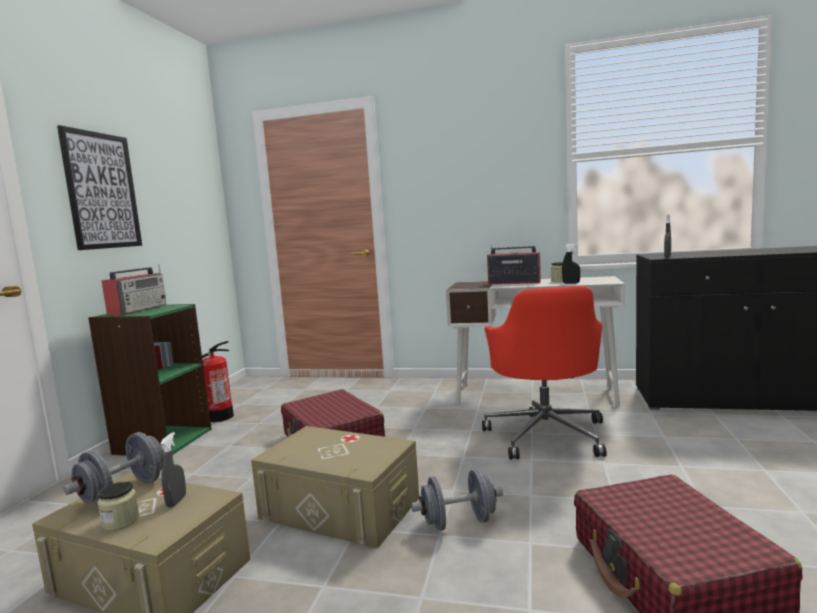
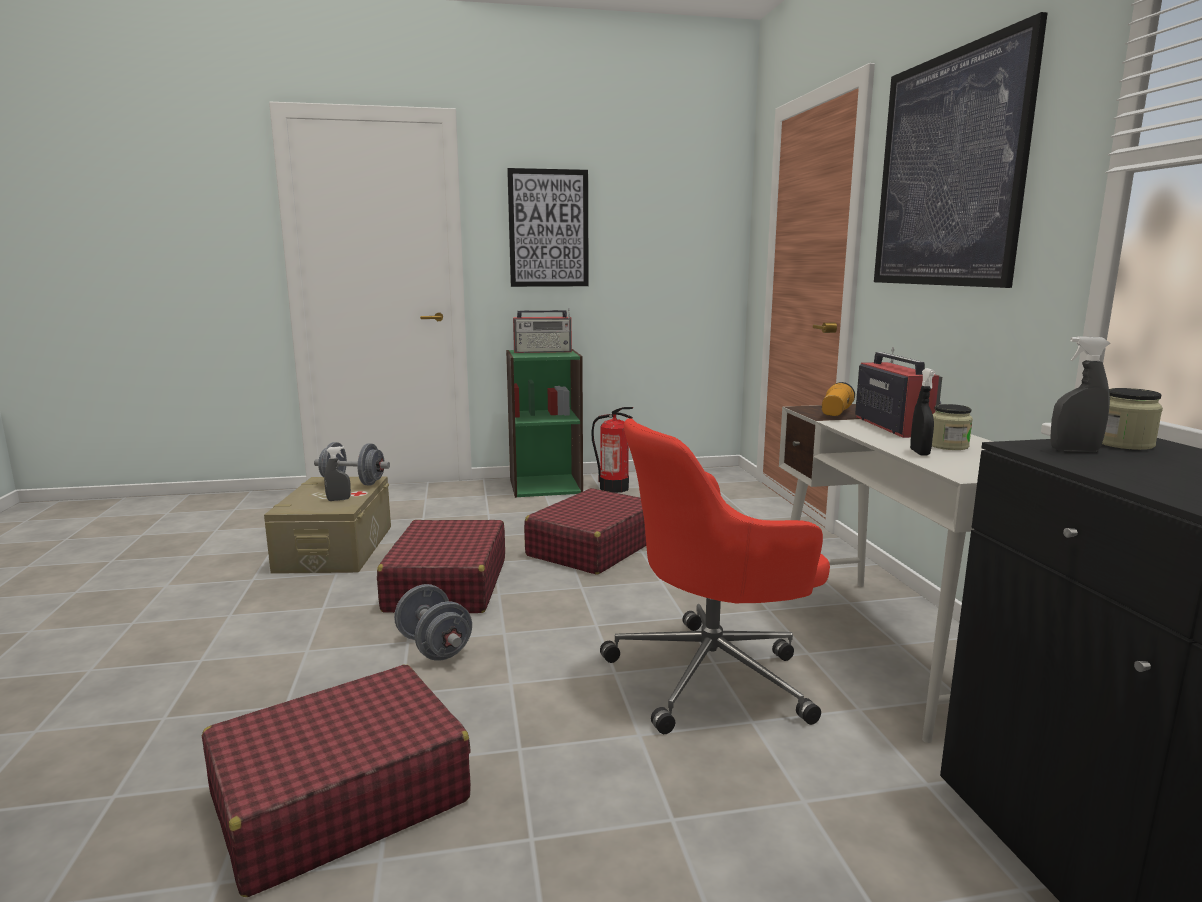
camera: 65 degrees right, 5 degrees up
jar [97,481,140,531] -> jar moved to [1102,388,1163,450]
beige storage box [251,426,419,548] -> red suitcase [377,520,505,613]
none -> flashlight [822,382,855,416]
none -> picture [874,12,1048,288]

